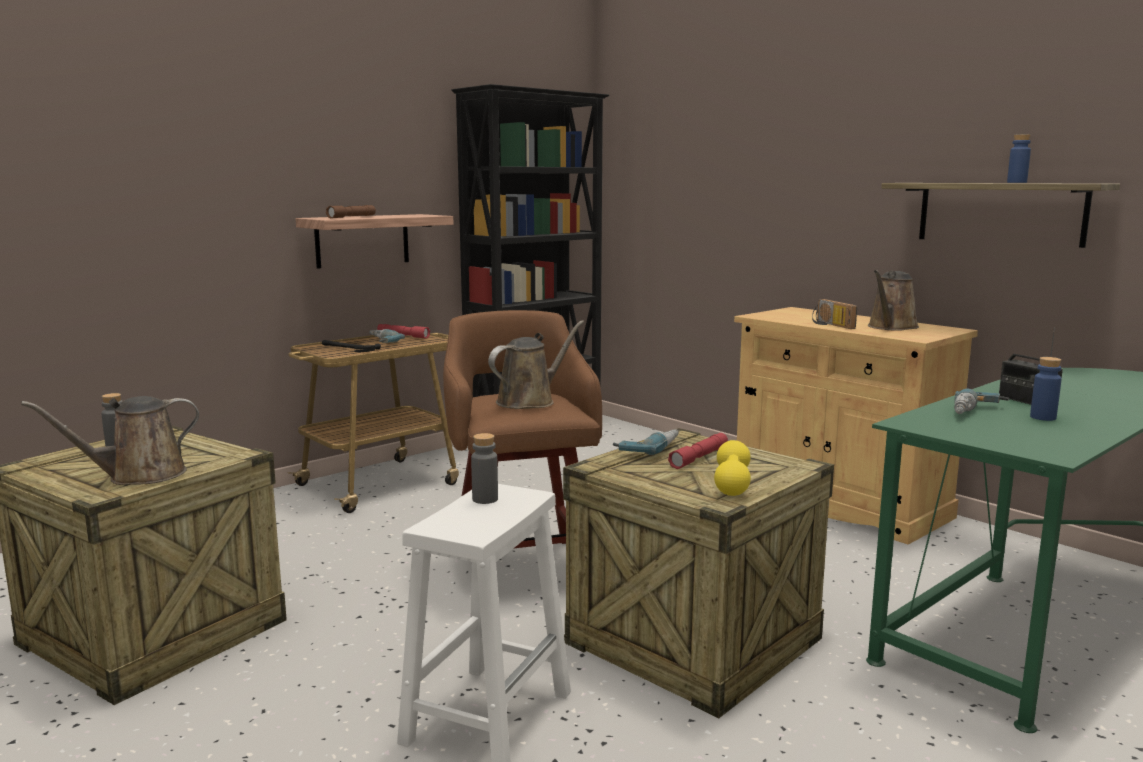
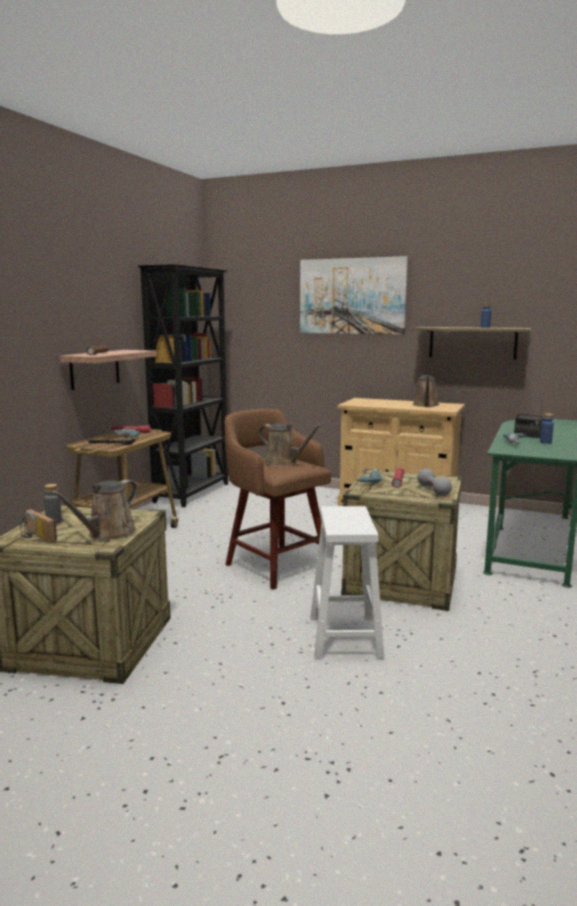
camera: 25 degrees left, 0 degrees up
grey bottle [471,433,498,504] -> none
brown watering can [488,320,584,409] -> brown watering can turned 105 degrees clockwise [258,423,323,466]
yellow dumbbell [714,440,751,496] -> grey dumbbell [417,469,452,496]
radio [812,299,857,329] -> radio moved to [20,509,57,543]
none -> picture [300,256,408,335]

